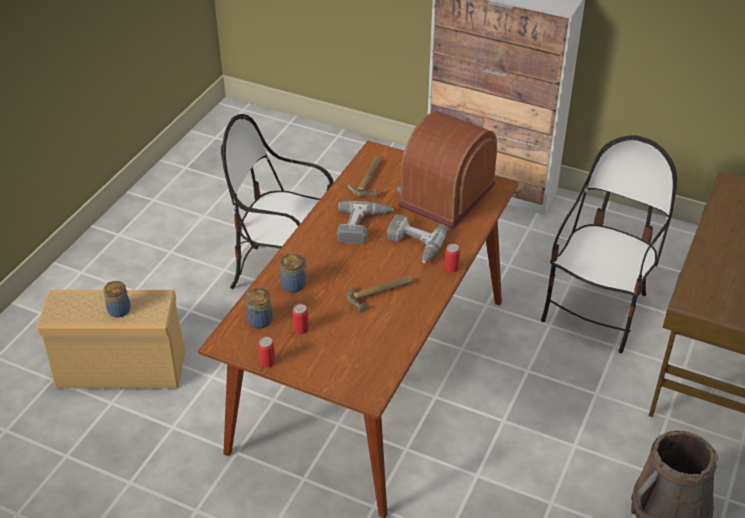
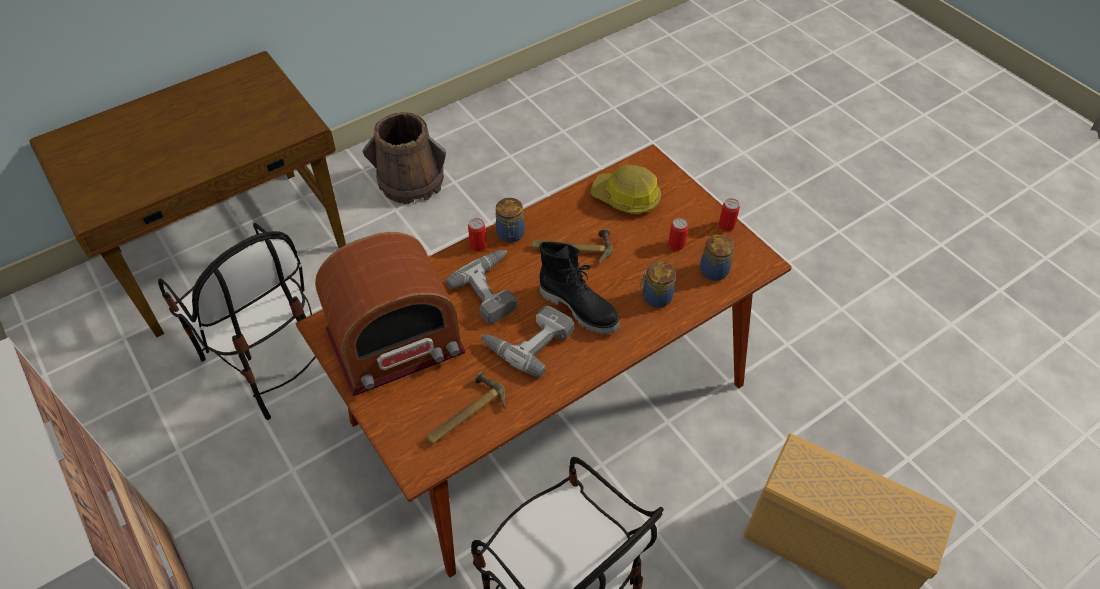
camera: 150 degrees left, 10 degrees up
jar [103,281,131,318] -> jar moved to [496,198,525,243]
chair [541,135,677,353] -> chair turned 105 degrees counterclockwise [158,223,316,420]
none -> black boot [539,242,620,335]
none -> hard hat [590,165,661,214]

